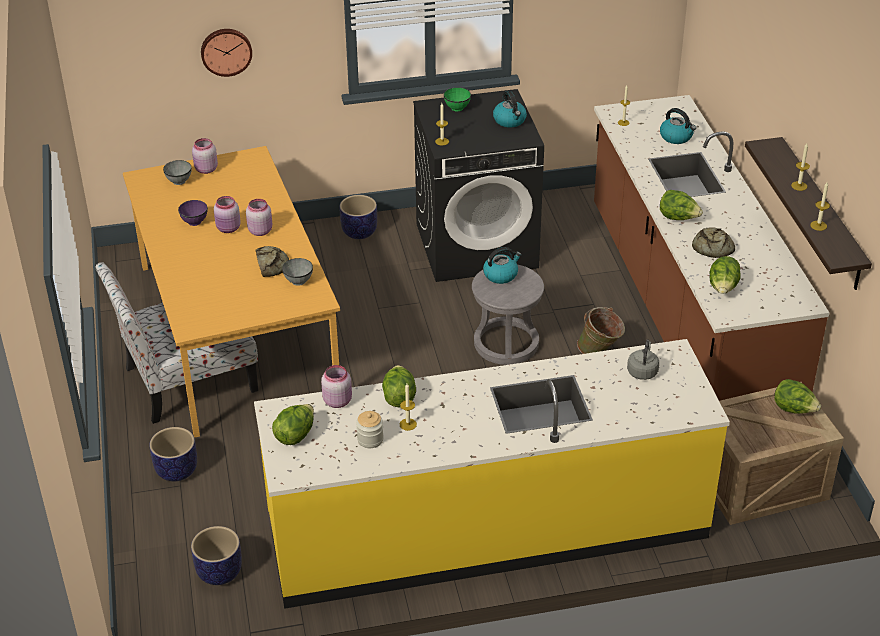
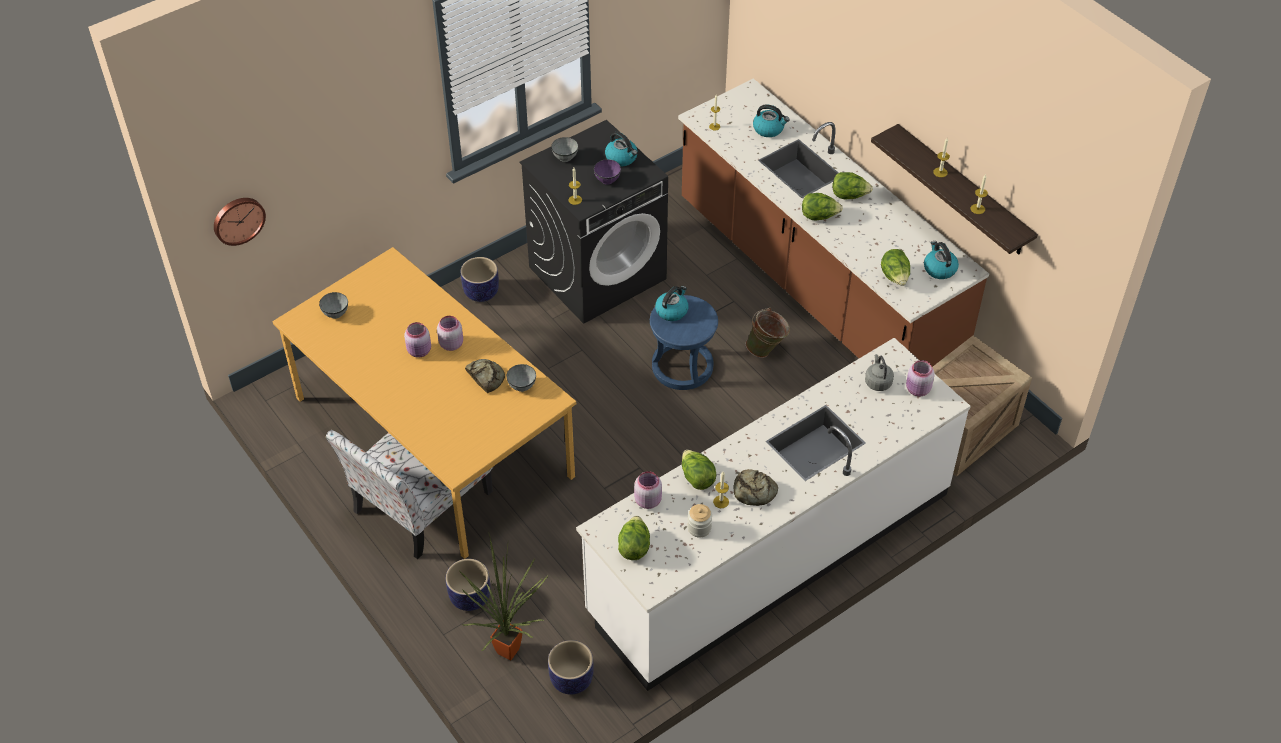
camera: 25 degrees left, 10 degrees up
purple bowl [178,200,208,226] -> purple bowl moved to [594,159,621,185]
pink jar [192,138,218,174] -> pink jar moved to [906,360,935,396]
wall clock [201,29,252,77] -> wall clock moved to [214,198,266,246]
yellow counter [254,339,730,609] -> white counter [576,338,971,691]
green bowl [444,87,471,111] -> grey bowl [551,137,578,162]
grey stool [472,265,544,365] -> blue stool [650,295,718,390]
bread [692,227,735,258] -> bread moved to [734,469,778,506]
lettuce [774,379,821,414] -> lettuce moved to [833,172,873,199]
none -> potted plant [460,534,548,660]
none -> kettle [924,241,959,279]

